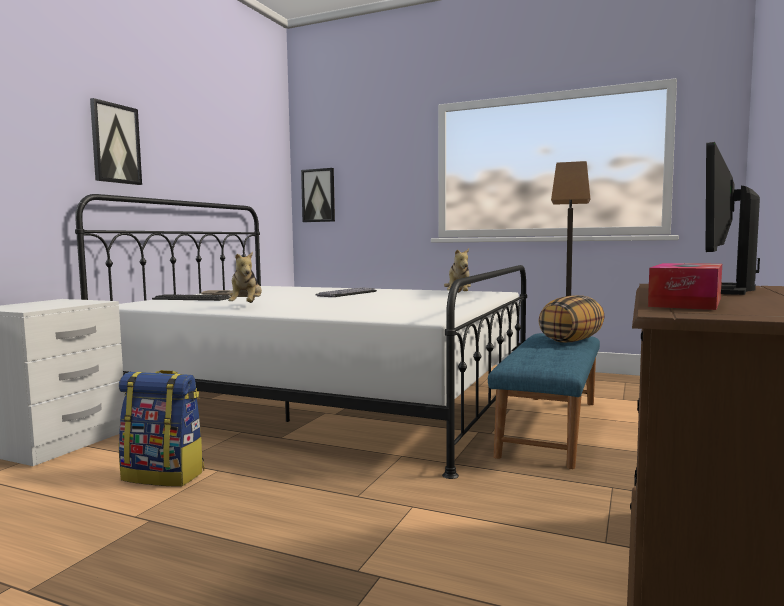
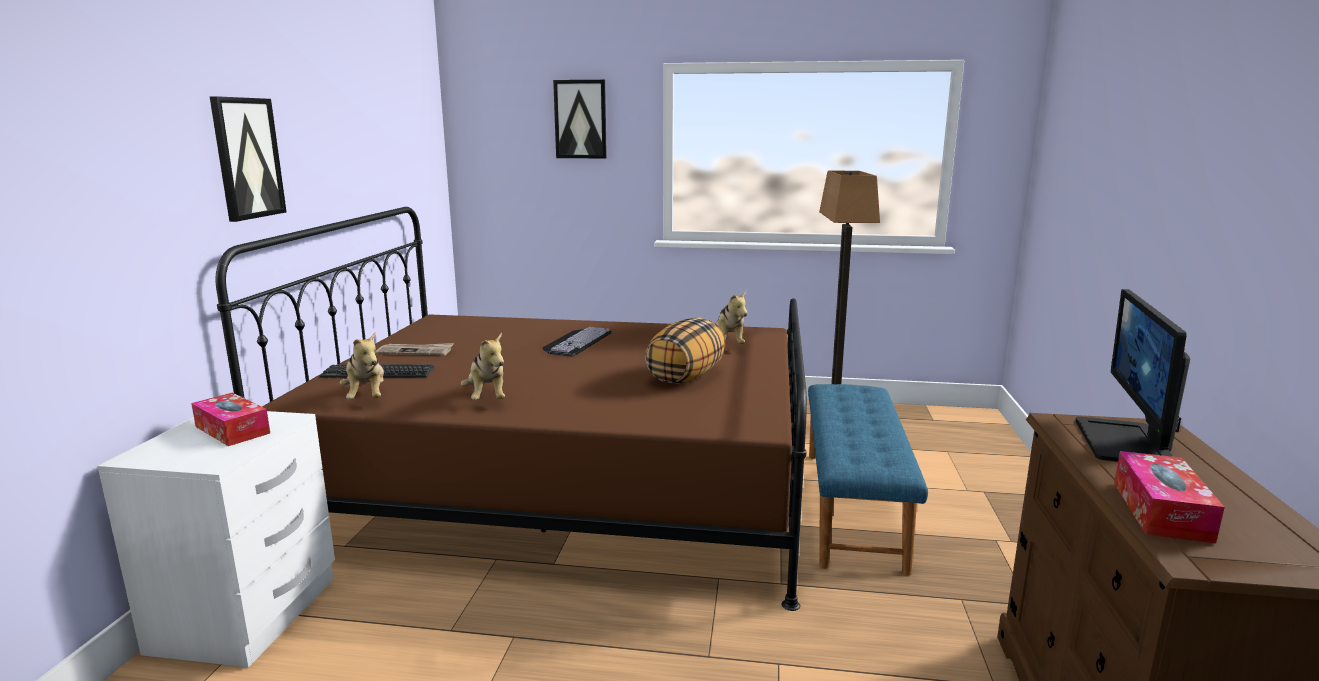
camera: 15 degrees left, 10 degrees up
white bed [75,194,527,479] -> brown bed [215,207,807,611]
backpack [119,370,204,486] -> none
picture [301,168,335,222] -> picture moved to [553,80,607,158]
pillow [538,295,605,343] -> pillow moved to [645,318,725,384]
none -> tissue box [191,393,270,446]
none -> plush toy [340,331,384,399]

